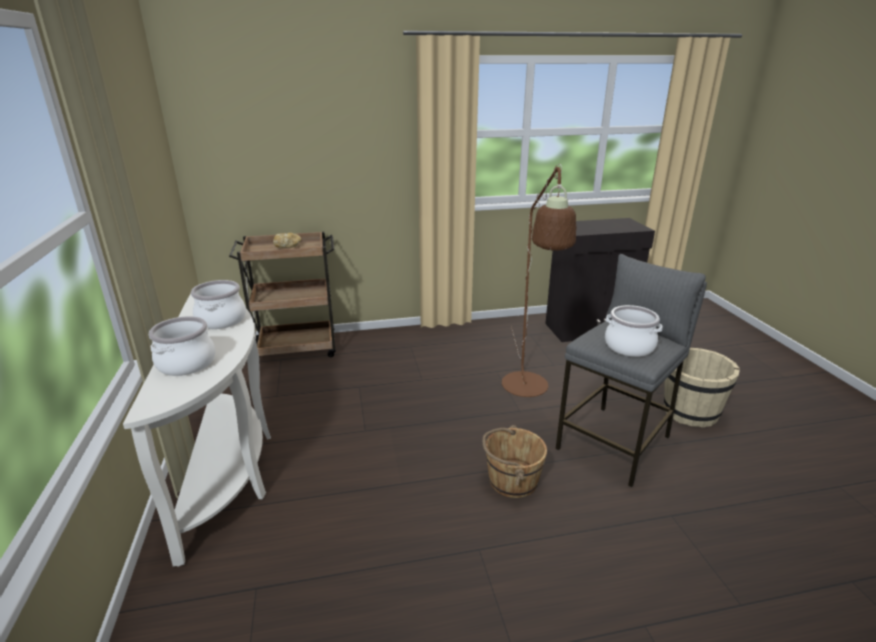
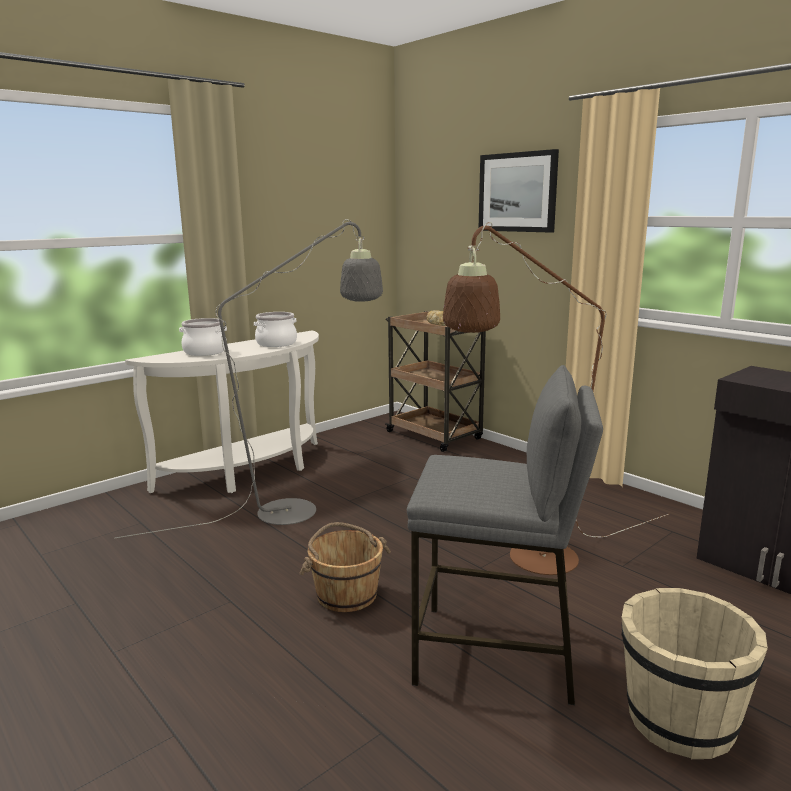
camera: 60 degrees right, 10 degrees down
cooking pot [605,305,663,357] -> none
none -> grey floor lamp [115,219,383,538]
none -> picture [479,149,559,233]

